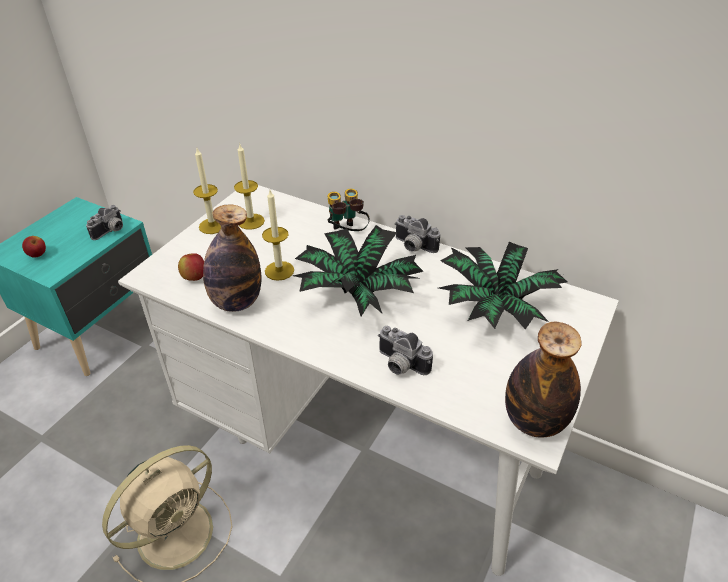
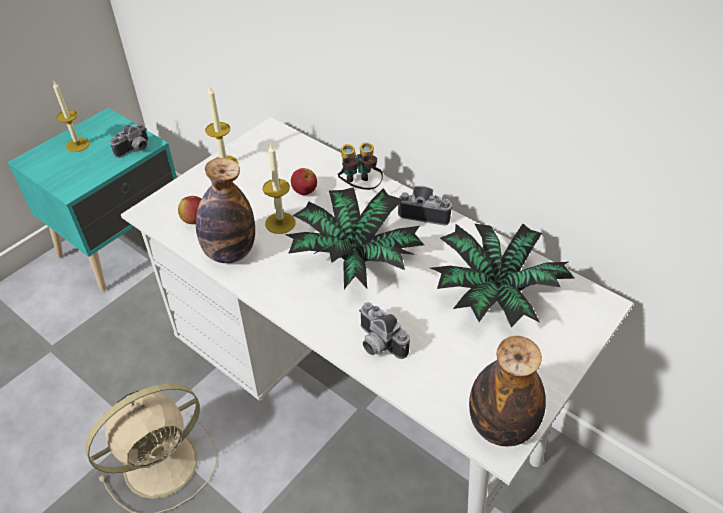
camera: 10 degrees right, 5 degrees up
apple [22,236,46,258] -> apple moved to [291,168,317,195]
candle [234,144,265,230] -> candle moved to [53,82,90,152]
camera [395,215,440,253] -> camera turned 150 degrees clockwise [398,186,453,225]

